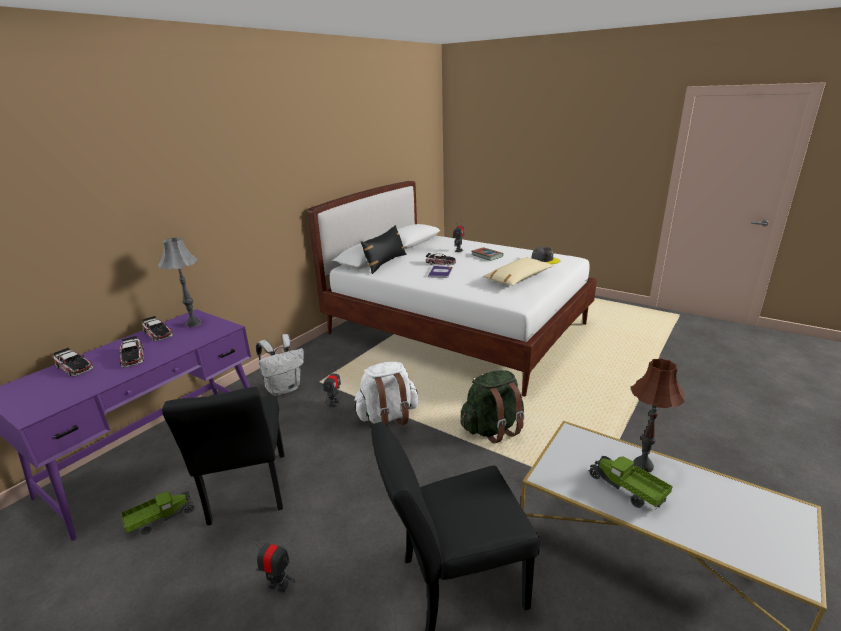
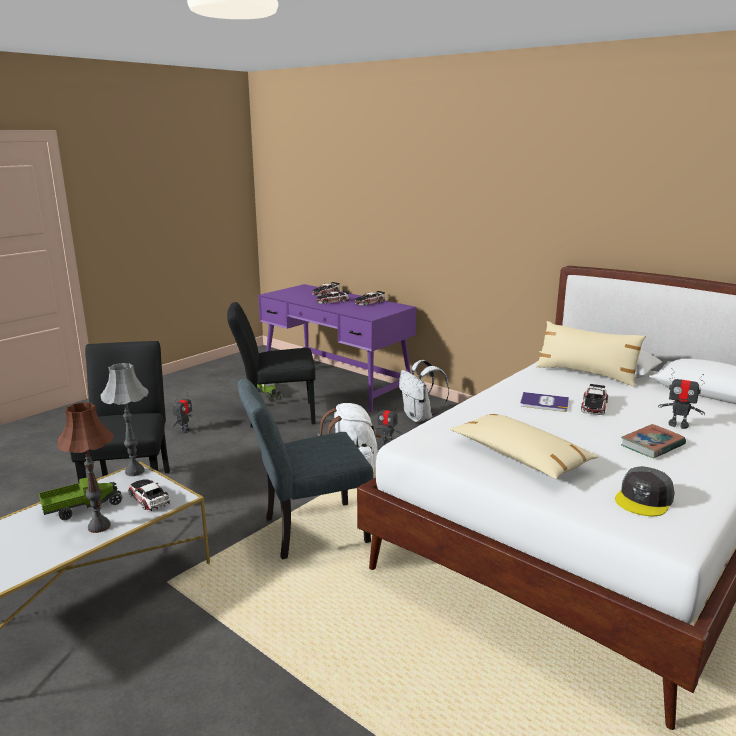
camera: 95 degrees right, 5 degrees down
grey table lamp [158,237,201,327] -> grey table lamp moved to [101,363,149,476]
black pillow [361,225,406,274] -> beige pillow [536,321,646,387]
green backpack [460,370,524,444] -> grey chair [238,378,373,559]
none -> toy car [129,479,170,511]

